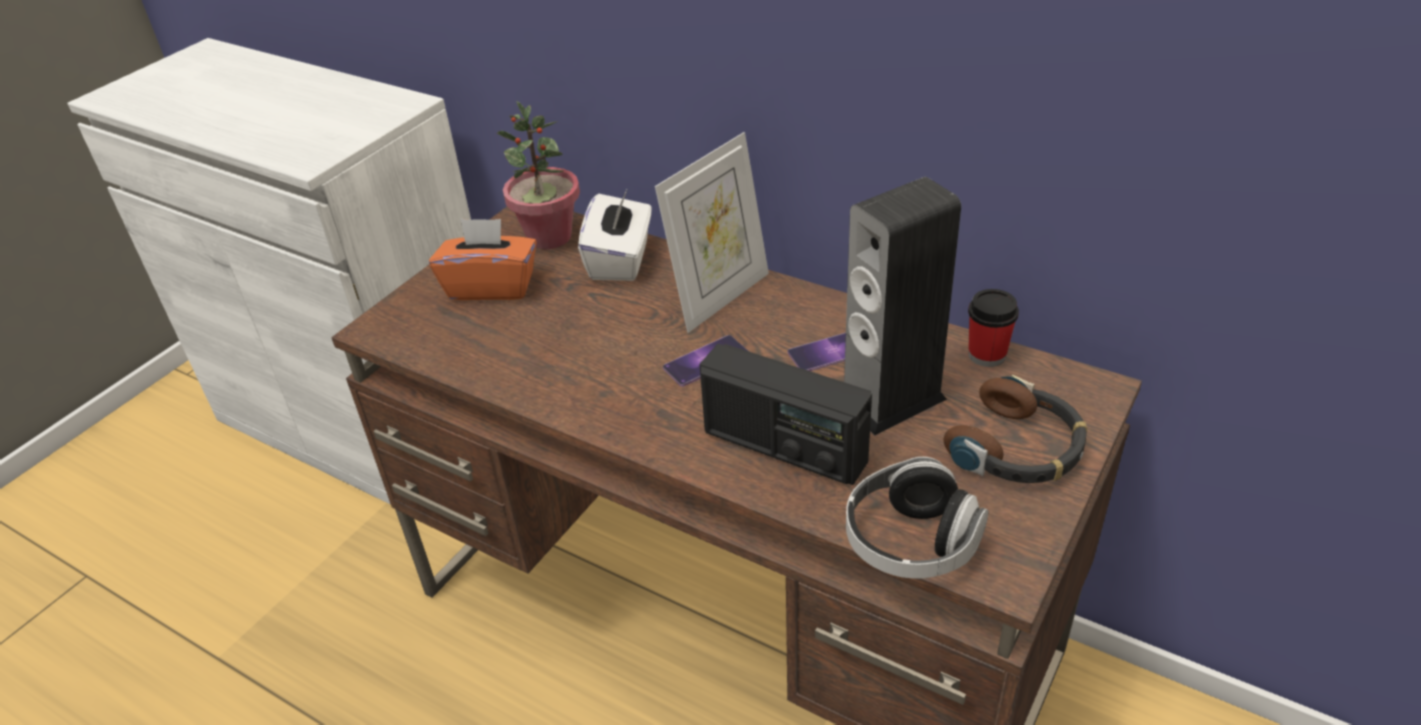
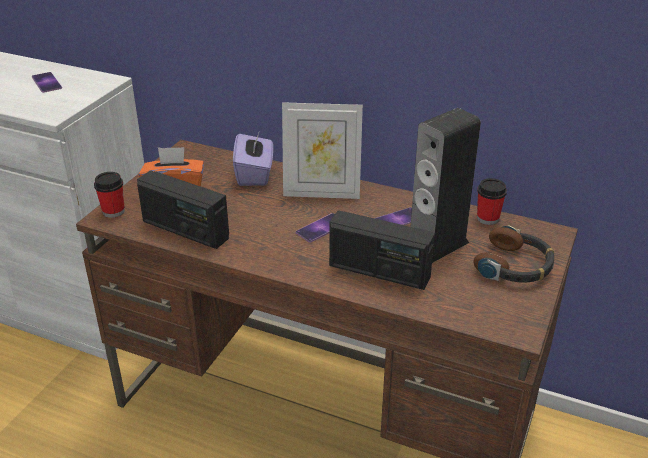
camera: 10 degrees left, 5 degrees down
potted plant [497,101,580,249] -> none
white tissue box [578,188,652,281] -> purple tissue box [233,130,273,186]
picture frame [655,132,769,333] -> picture frame turned 60 degrees clockwise [282,102,363,199]
headphones [846,457,988,579] -> none
none -> phone [32,72,62,93]
none -> cup [94,172,125,218]
none -> radio [137,170,229,249]

